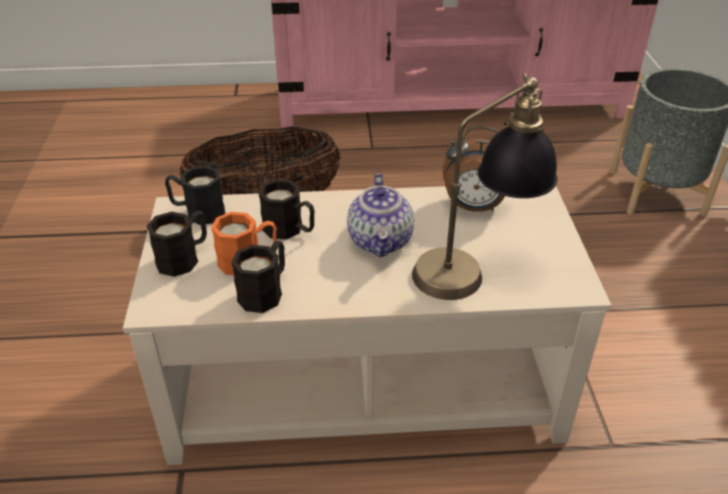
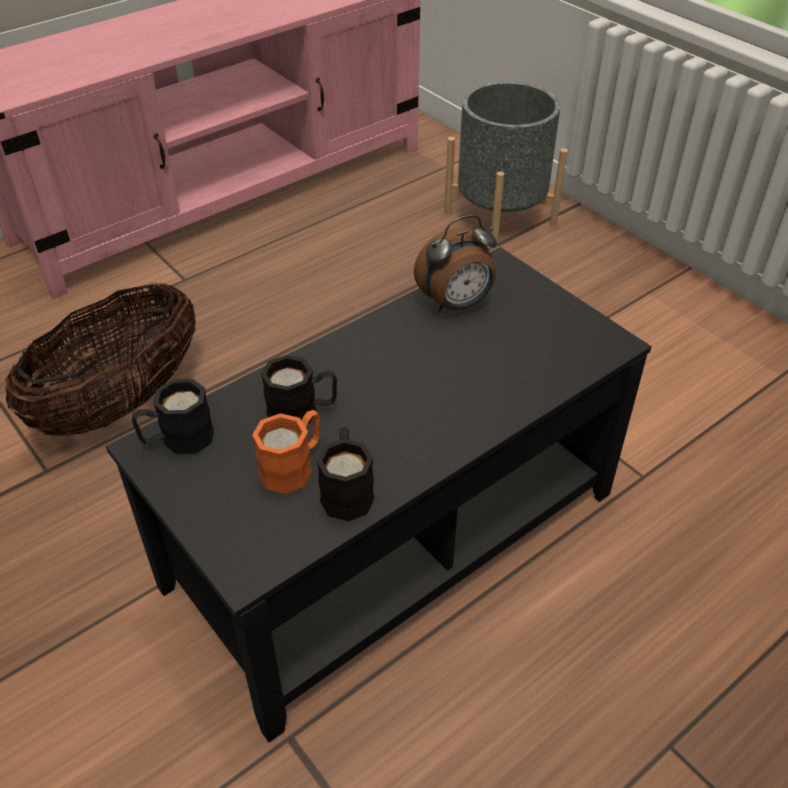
camera: 35 degrees left, 5 degrees up
beige coffee table [123,186,611,465] -> black coffee table [106,247,651,743]
black mug [147,211,207,277] -> none
teapot [347,173,414,257] -> none
table lamp [412,73,557,300] -> none

